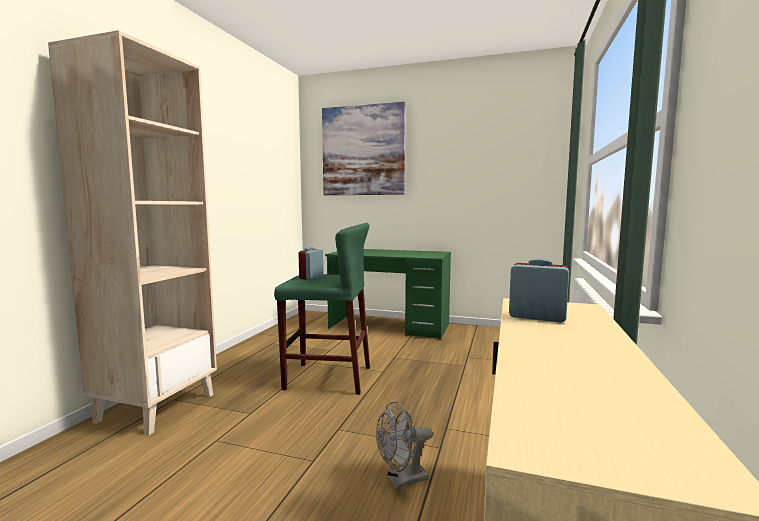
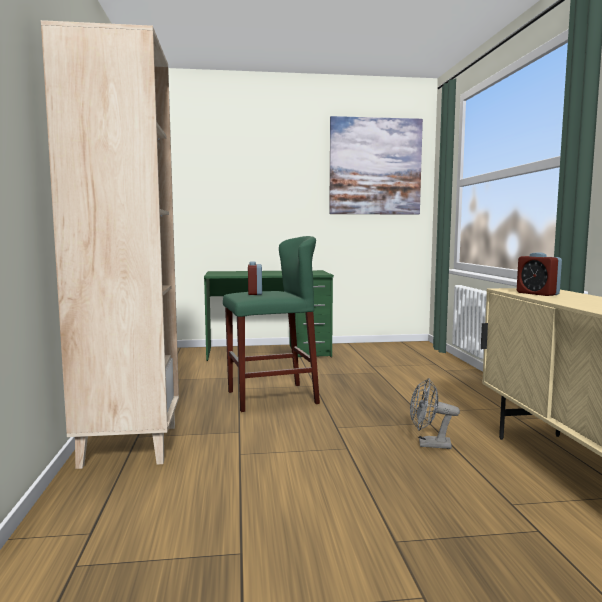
camera: 25 degrees left, 0 degrees up
picture [322,102,405,195] -> picture moved to [329,116,423,215]
grey fan [376,402,433,489] -> grey fan turned 60 degrees clockwise [410,378,460,449]
alarm clock [509,258,569,322] -> alarm clock turned 120 degrees counterclockwise [517,252,562,296]

